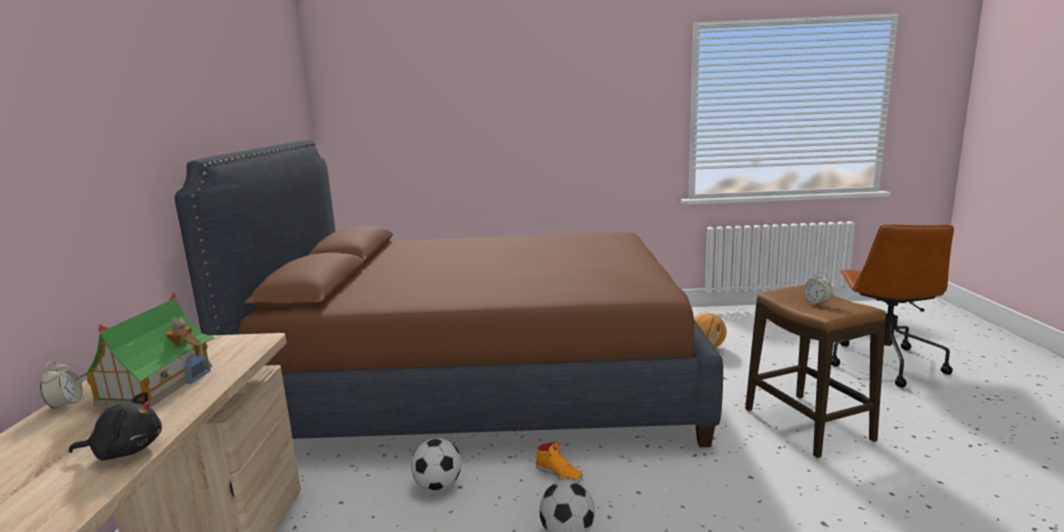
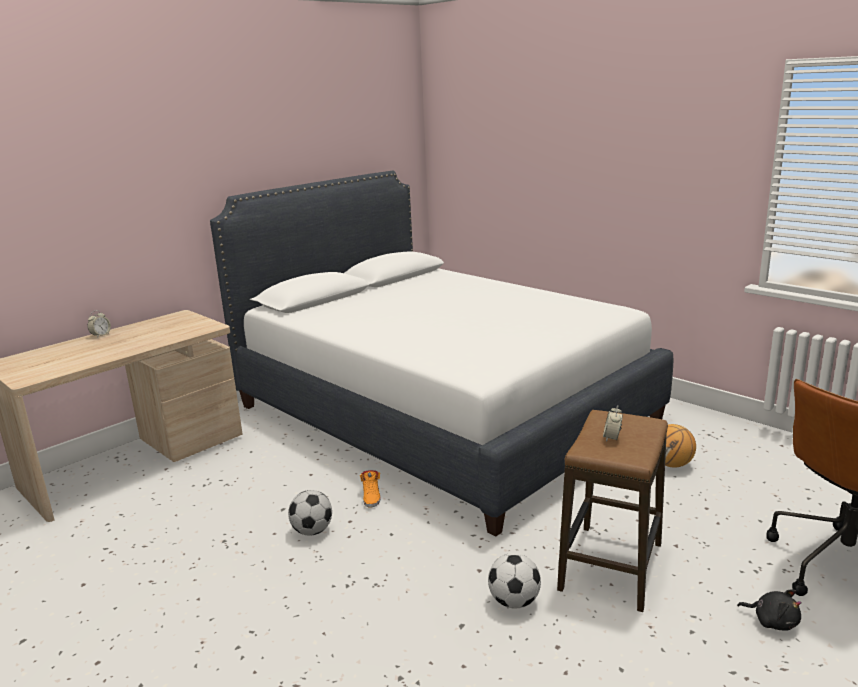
camera: 45 degrees right, 5 degrees up
black plush toy [69,392,162,461] -> black plush toy moved to [737,590,802,631]
toy house [75,293,215,407] -> none
brown bed [174,140,723,447] -> white bed [210,171,673,537]
football [411,438,462,491] -> football moved to [488,553,541,608]

